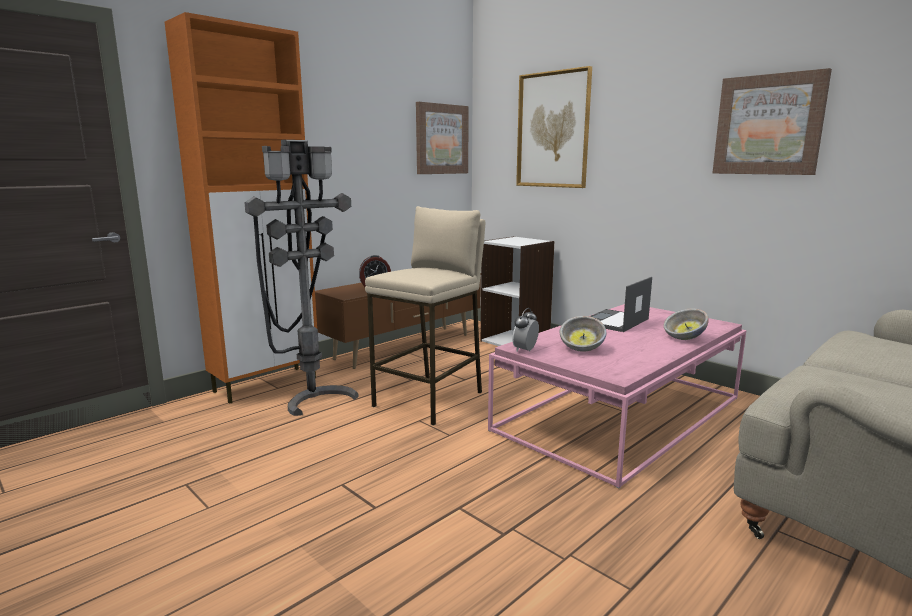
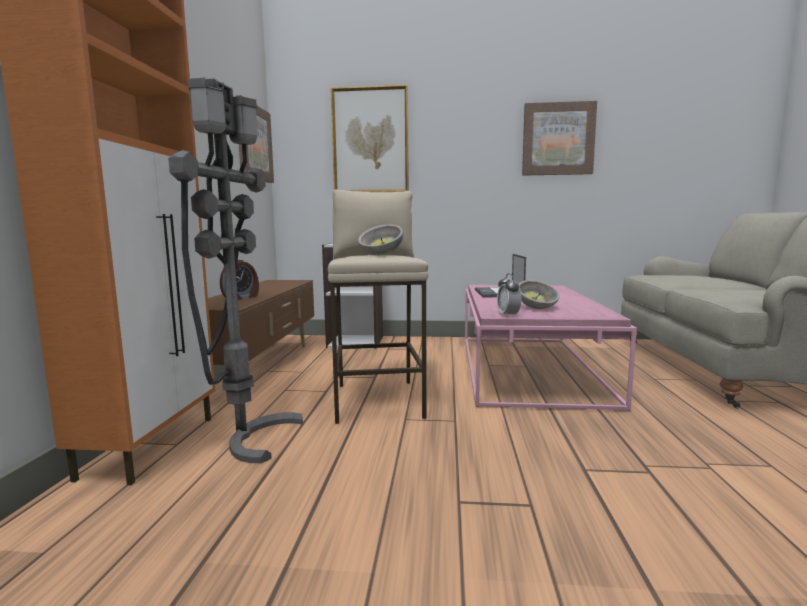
camera: 40 degrees left, 5 degrees down
bowl [663,308,709,340] -> bowl moved to [358,224,403,255]

